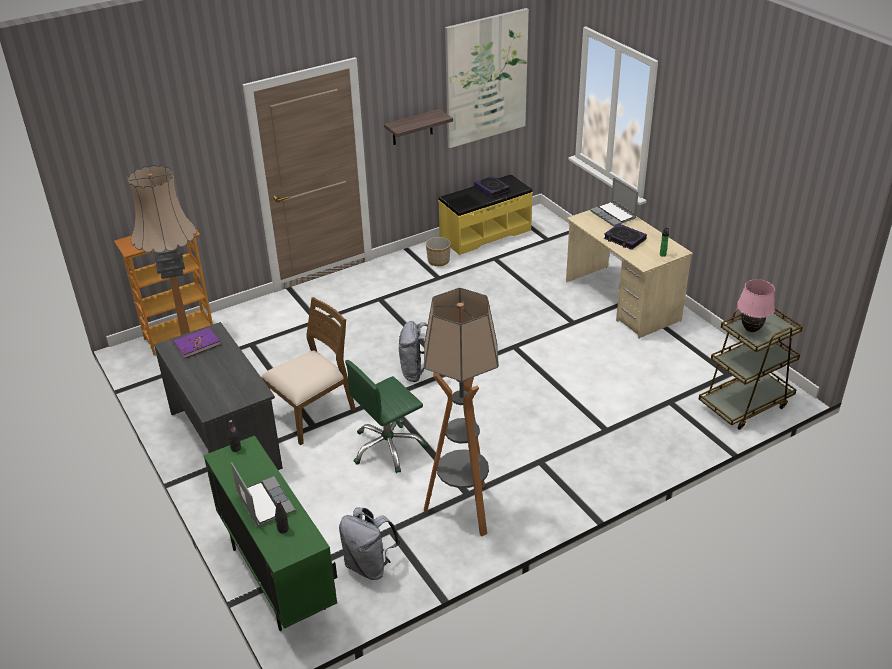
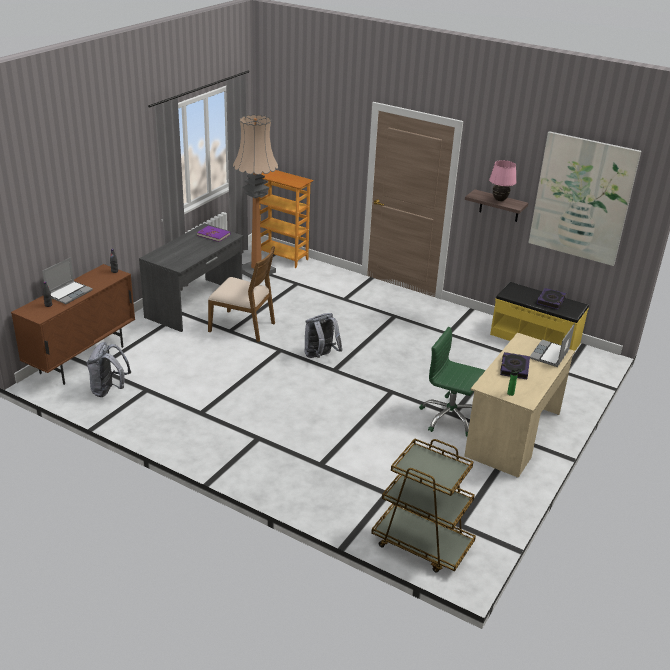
camera: 60 degrees right, 5 degrees down
green cabinet [204,435,337,631] -> brown cabinet [11,264,135,385]
green office chair [345,360,428,473] -> green office chair moved to [419,327,485,436]
floor lamp [424,288,499,537] -> none
planter [426,237,451,266] -> none
pink table lamp [737,279,775,332] -> pink table lamp moved to [489,160,517,201]

